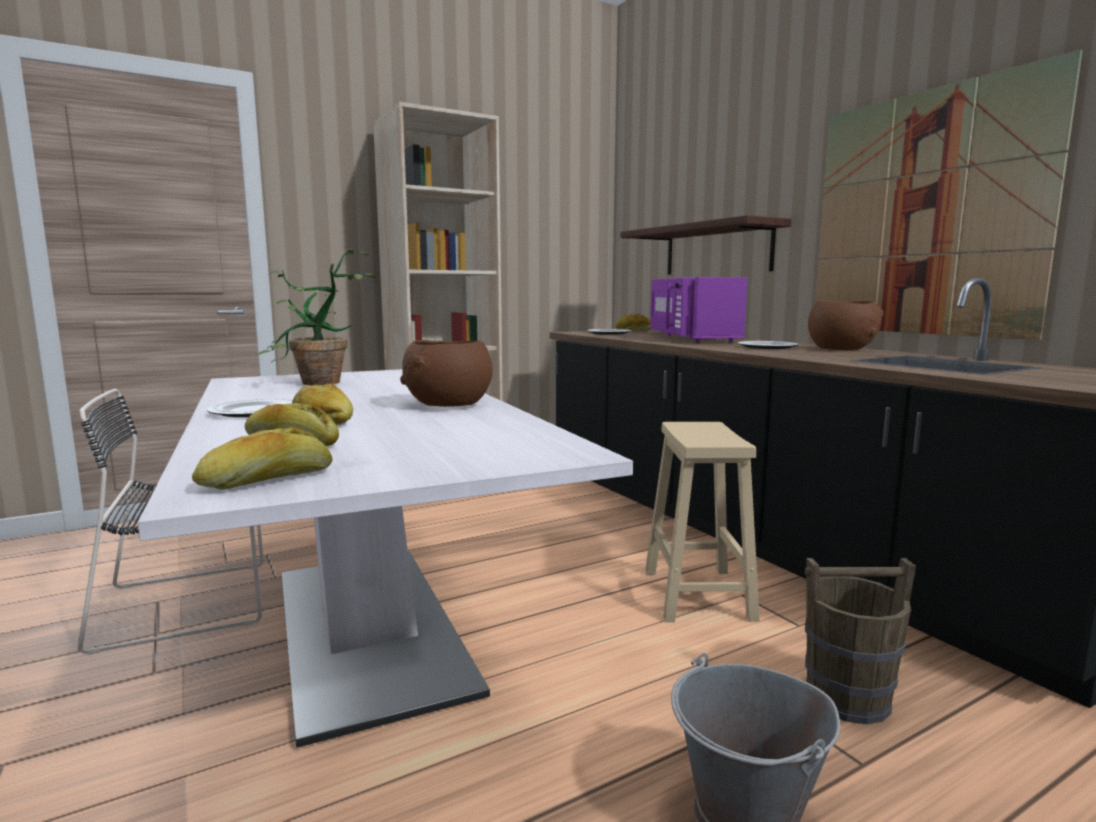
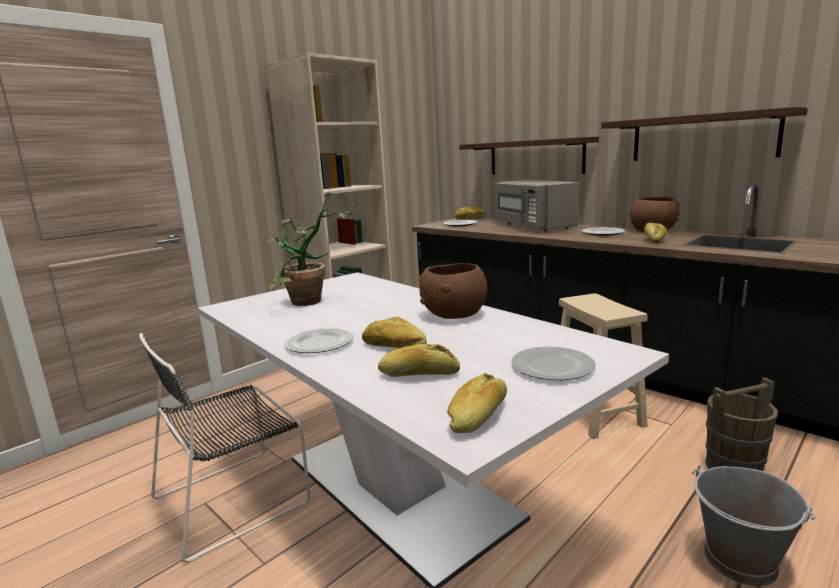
camera: 15 degrees left, 5 degrees up
purple microwave [650,277,748,343] -> grey microwave [494,180,580,232]
picture [815,50,1083,340] -> shelf [601,107,808,161]
none -> plate [511,347,596,380]
none -> bread [644,222,667,243]

